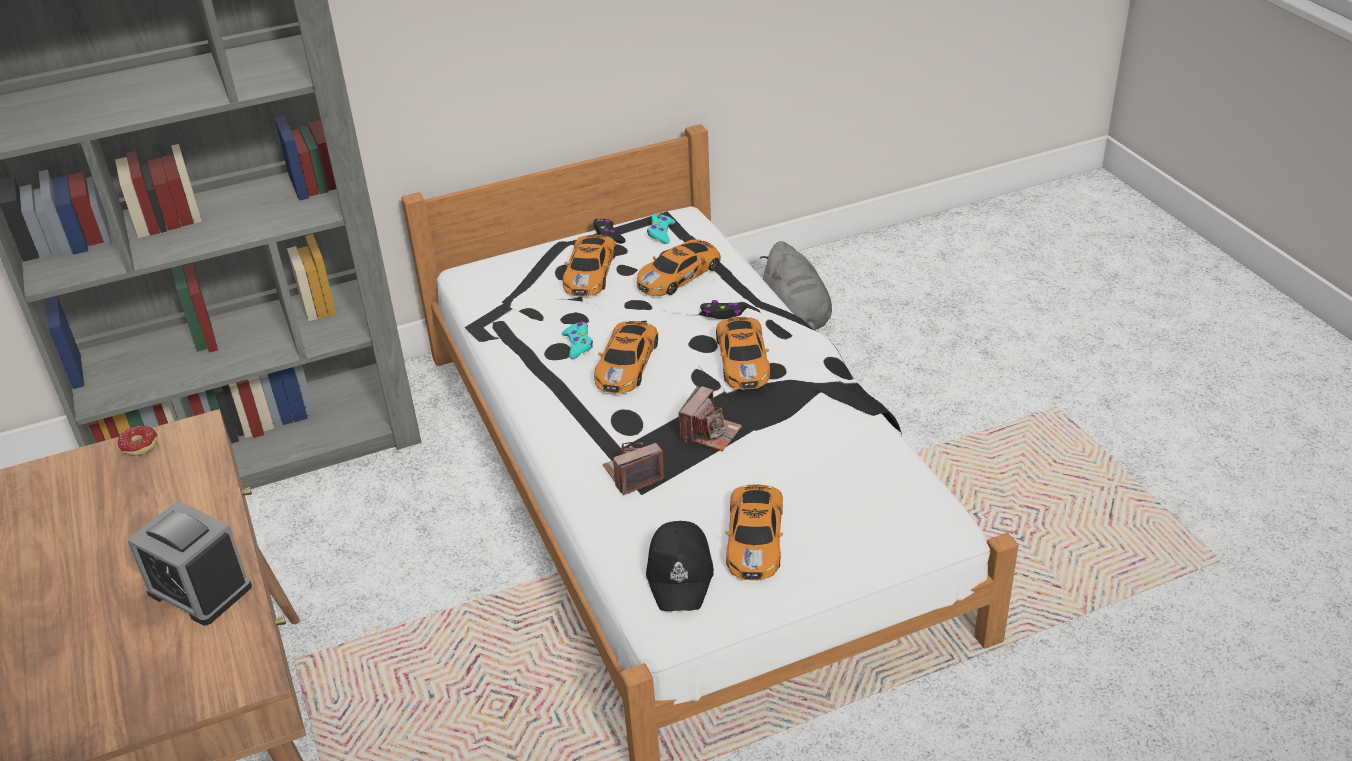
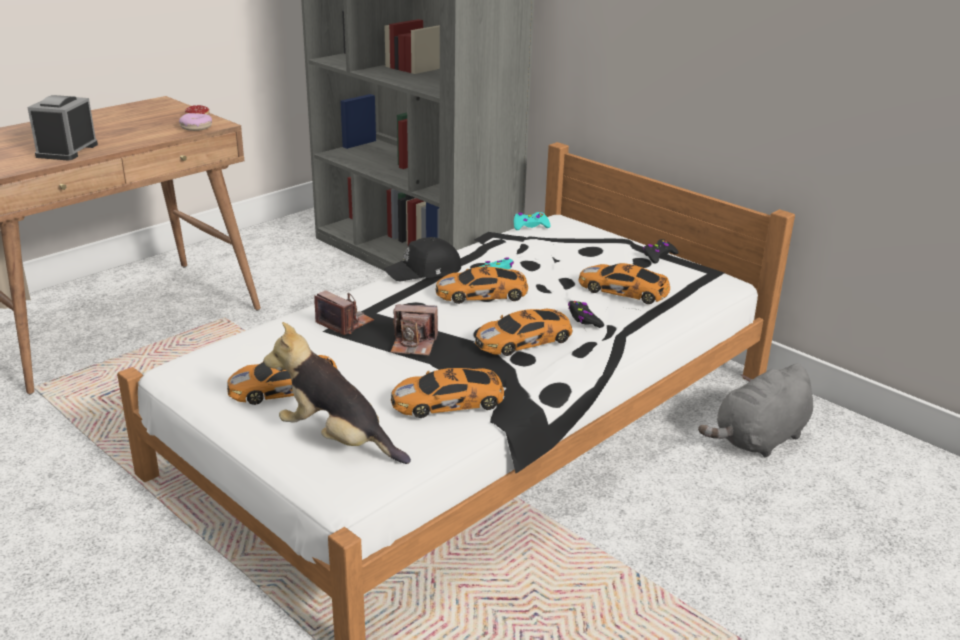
camera: 65 degrees right, 10 degrees down
toy car [563,235,616,297] -> toy car moved to [391,368,504,418]
black cap [646,521,714,611] -> black cap moved to [384,237,461,281]
turquoise game controller [647,214,675,244] -> turquoise game controller moved to [514,212,550,230]
none -> donut [179,113,212,131]
none -> plush toy [264,322,411,464]

